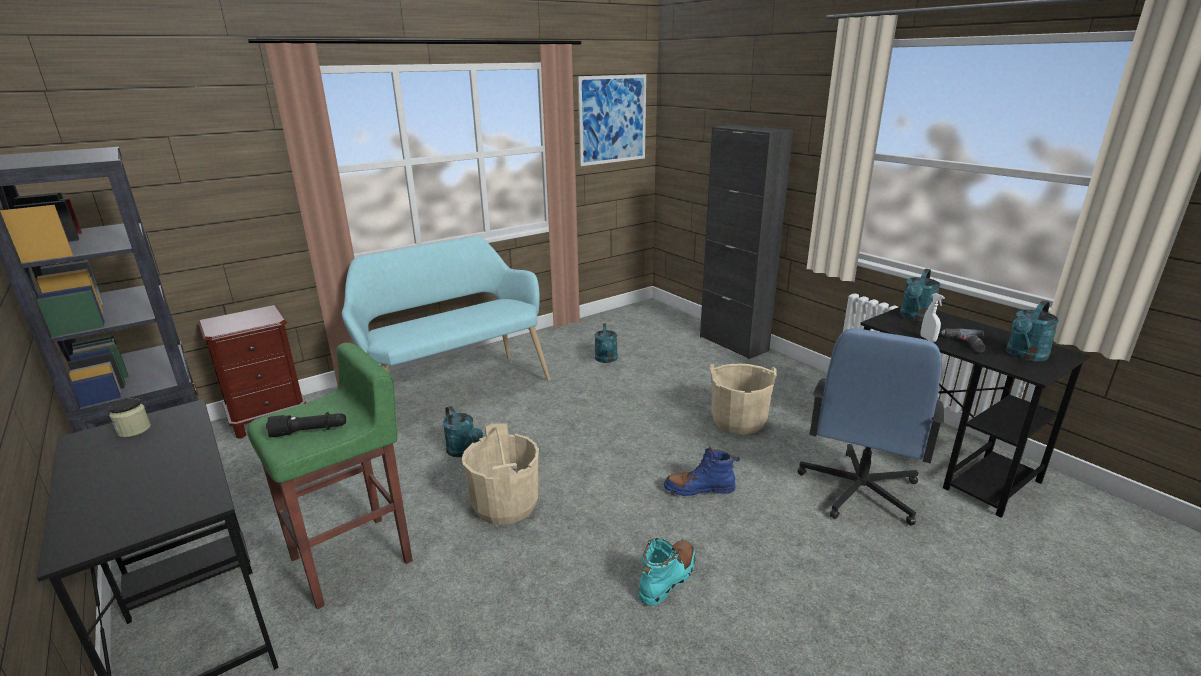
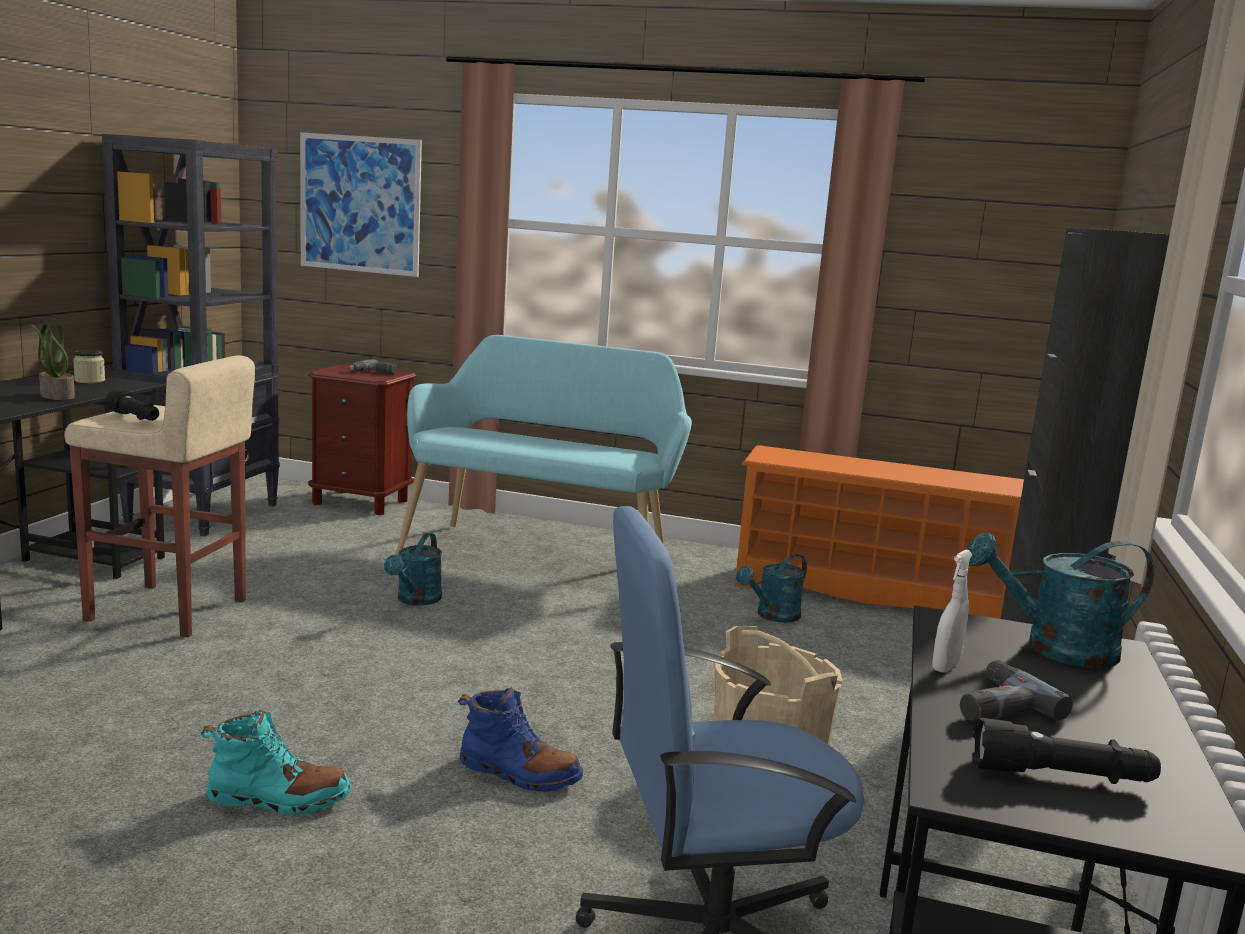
camera: 50 degrees right, 10 degrees down
green stool [247,343,413,609] -> beige stool [64,355,255,637]
beige bucket [462,423,539,525] -> none
picture [578,74,646,166] -> picture moved to [300,132,422,277]
blue boot [664,446,740,496] -> blue boot turned 150 degrees clockwise [458,686,583,792]
turquoise watering can [1006,301,1059,361] -> black flashlight [972,718,1161,784]
none -> potted plant [30,316,75,400]
none -> power drill [349,359,397,374]
none -> orange shoe rack [735,445,1024,619]

